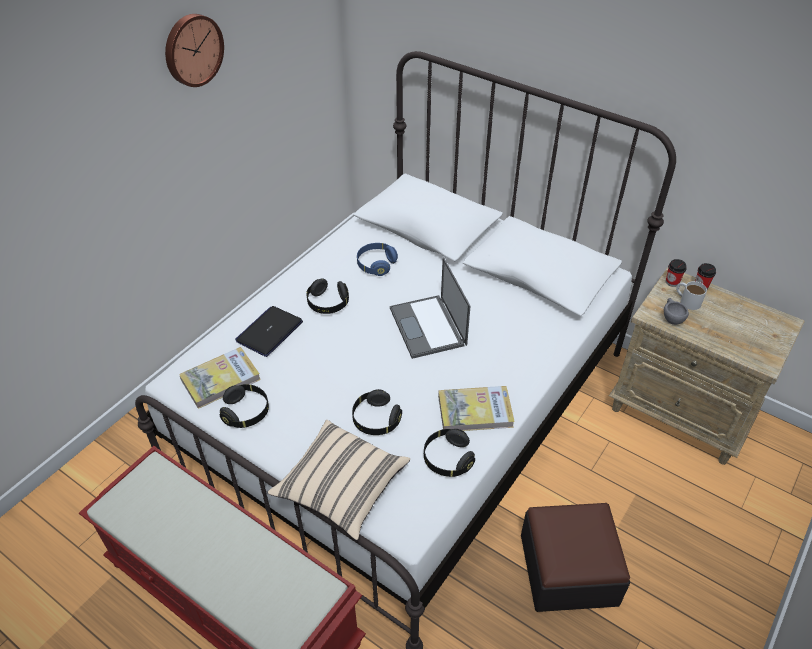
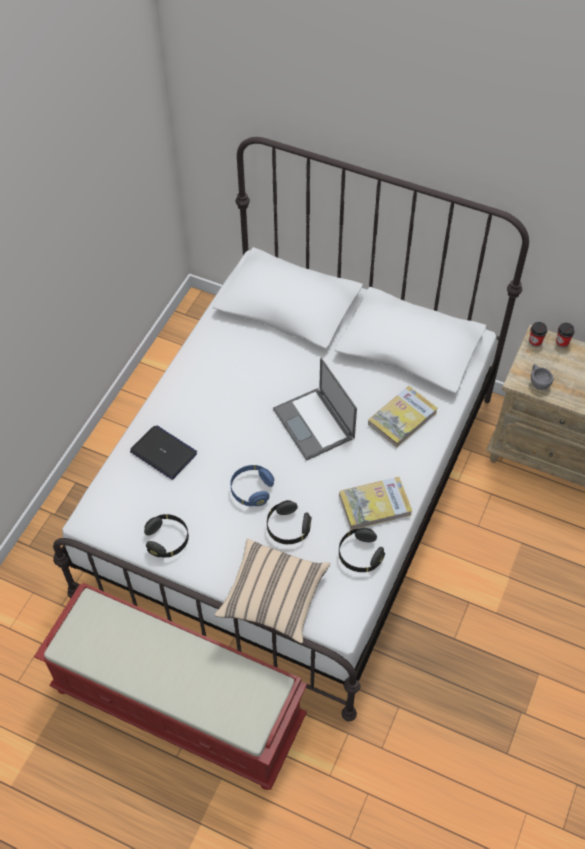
camera: 10 degrees left, 10 degrees up
wall clock [165,14,224,87] -> none
book [179,347,261,409] -> book moved to [368,386,438,448]
laptop [235,306,303,357] -> laptop turned 105 degrees clockwise [130,425,197,480]
black headphones [306,279,349,314] -> none
blue headphones [357,243,398,276] -> blue headphones moved to [230,465,274,506]
ottoman [521,503,630,612] -> none
white mug [676,281,707,310] -> none

